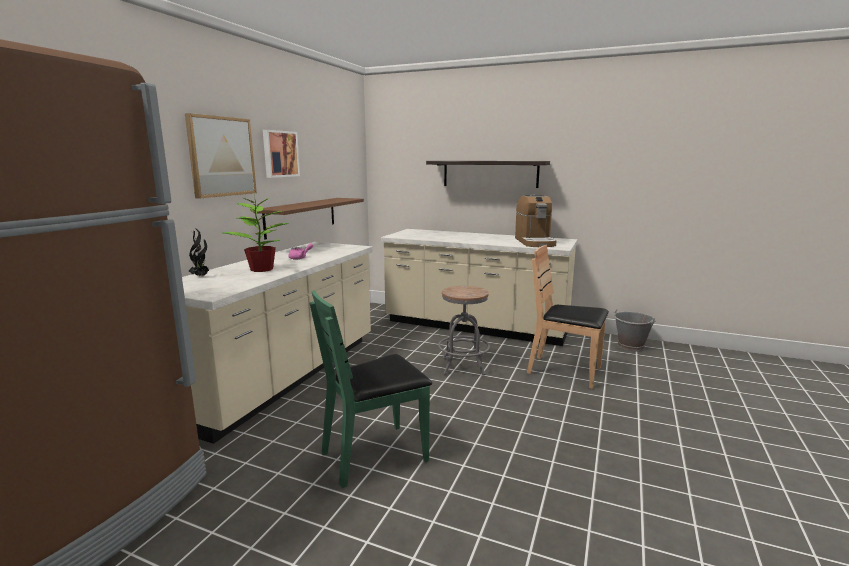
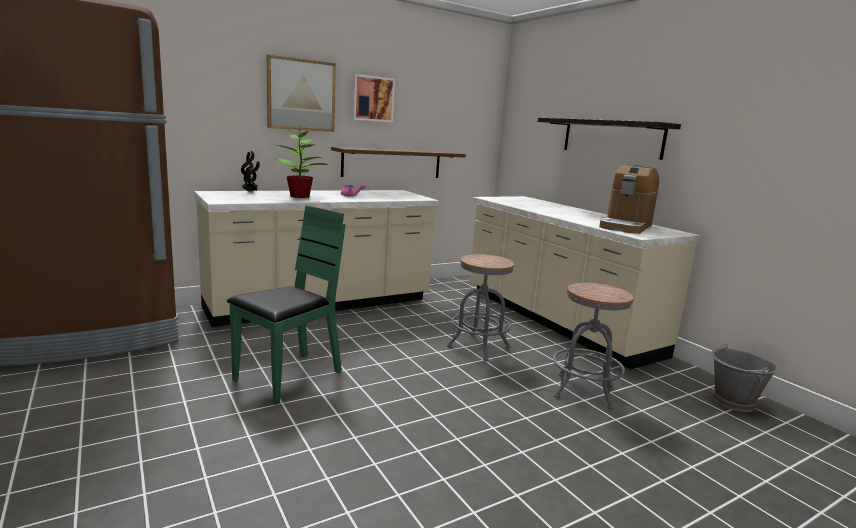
camera: 35 degrees right, 0 degrees up
green chair [309,290,432,488] -> green chair turned 120 degrees clockwise [227,206,346,405]
brown chair [527,245,609,389] -> grey stool [553,283,634,410]

